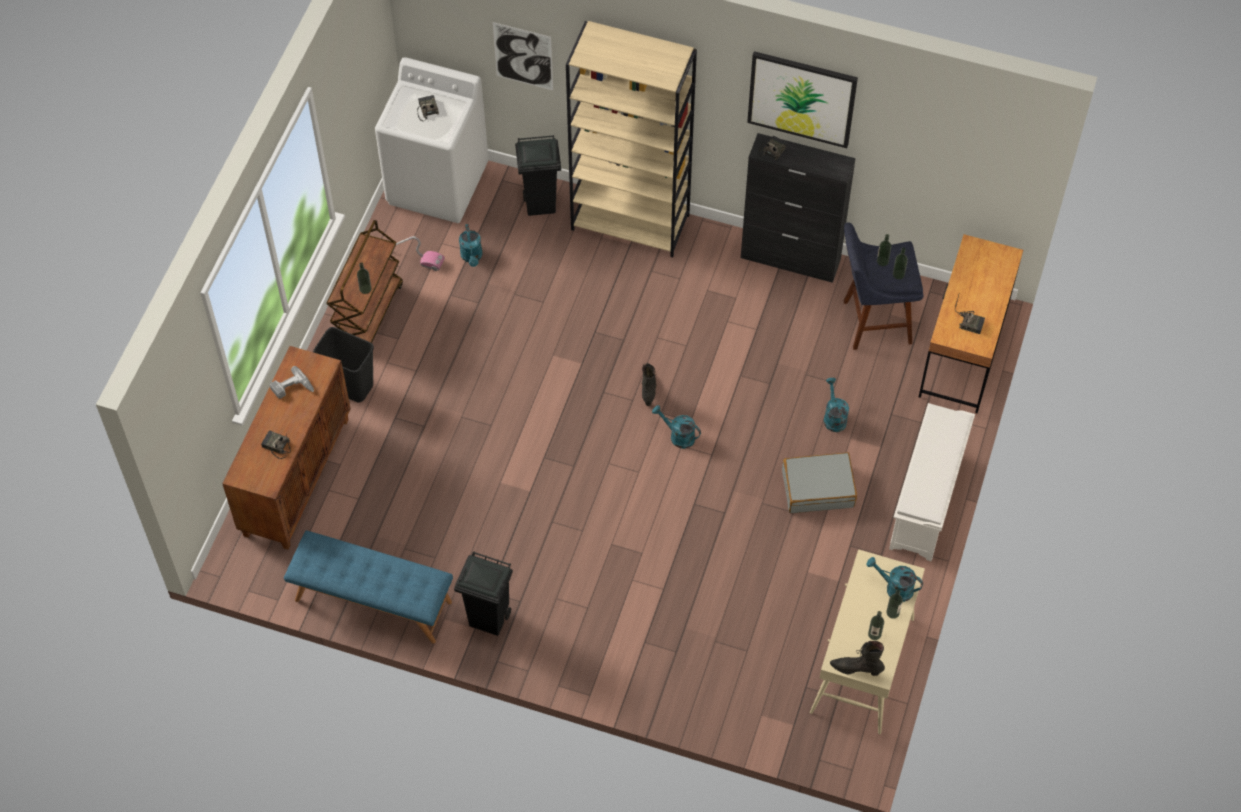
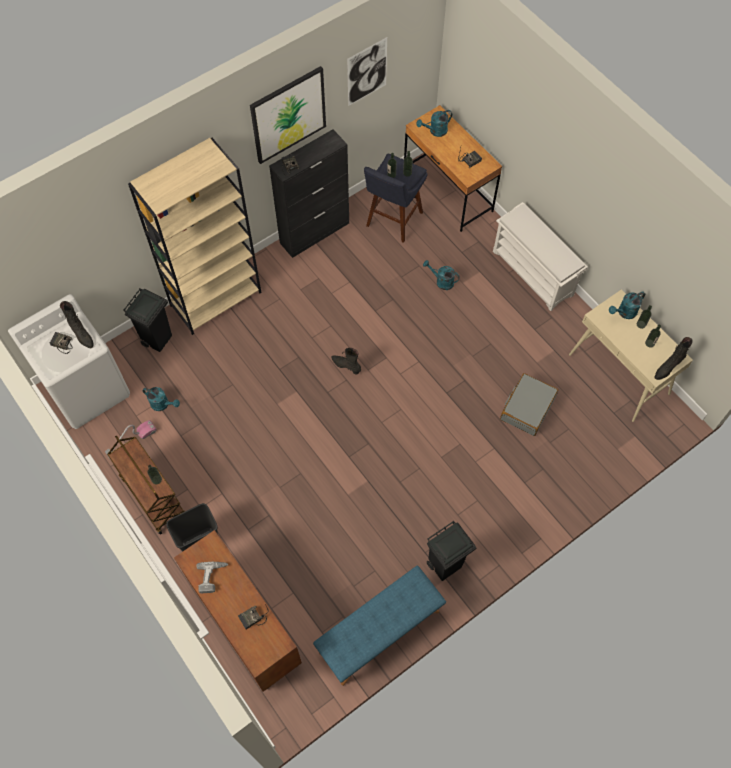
camera: 55 degrees left, 5 degrees up
picture [493,22,553,90] -> picture moved to [347,37,387,106]
turquoise watering can [652,405,701,449] -> turquoise watering can moved to [416,110,452,137]
grey suitcase [782,452,857,513] -> grey suitcase moved to [500,373,558,436]
none -> black boot [60,301,94,348]

